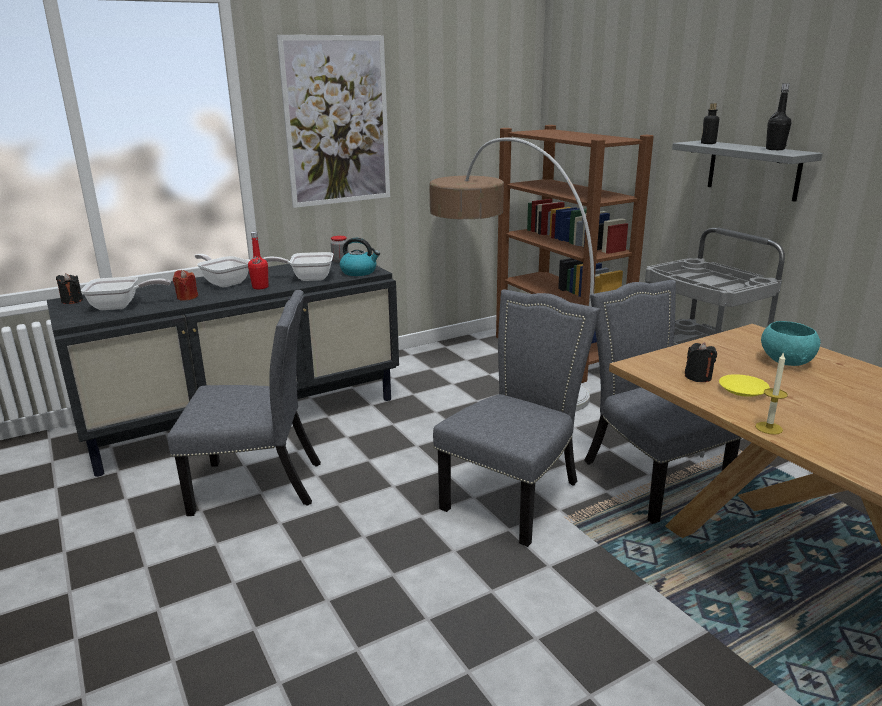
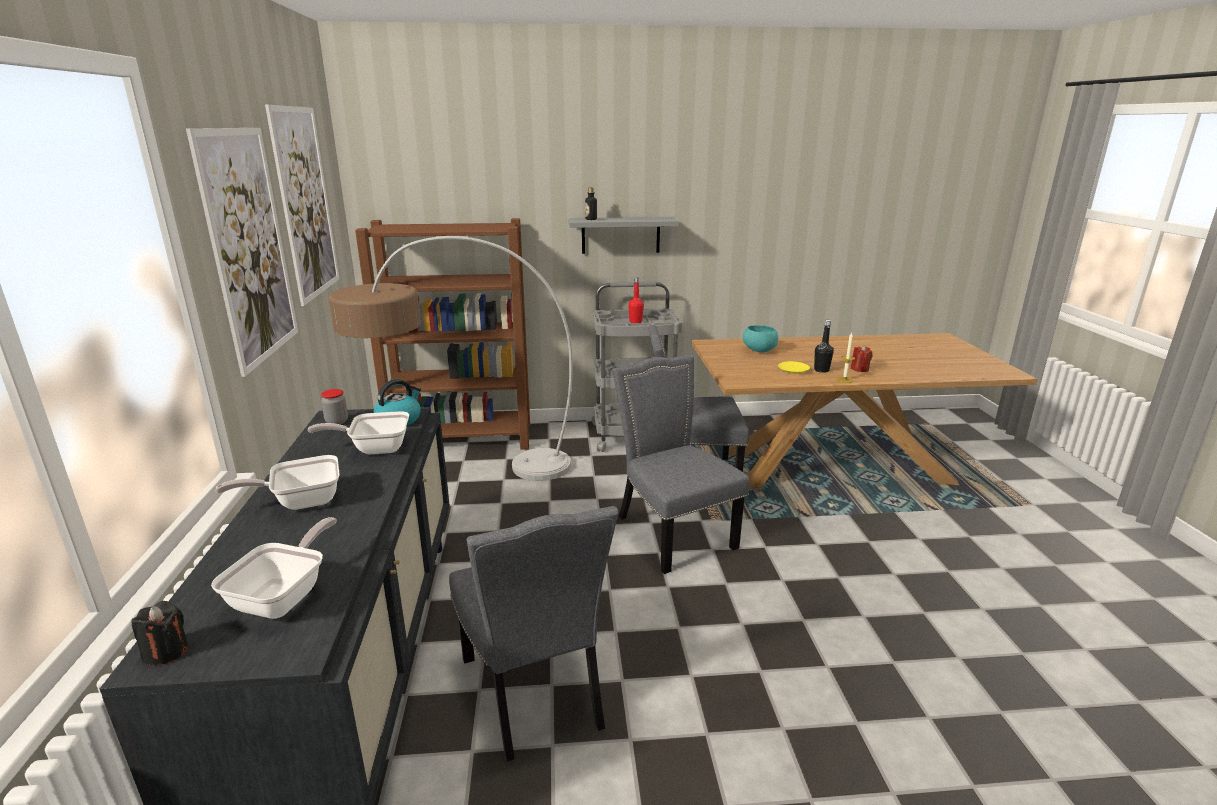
camera: 65 degrees left, 0 degrees up
grey chair [167,290,321,516] -> grey chair turned 135 degrees clockwise [449,506,618,762]
red candle [173,270,198,300] -> red candle moved to [851,345,872,372]
red bottle [248,232,269,289] -> red bottle moved to [628,278,644,323]
frying pan [262,252,334,281] -> frying pan turned 60 degrees clockwise [308,411,409,454]
black candle [685,342,717,382] -> none
black bottle [766,84,791,150] -> black bottle moved to [814,320,834,373]
none -> picture [265,105,340,306]

